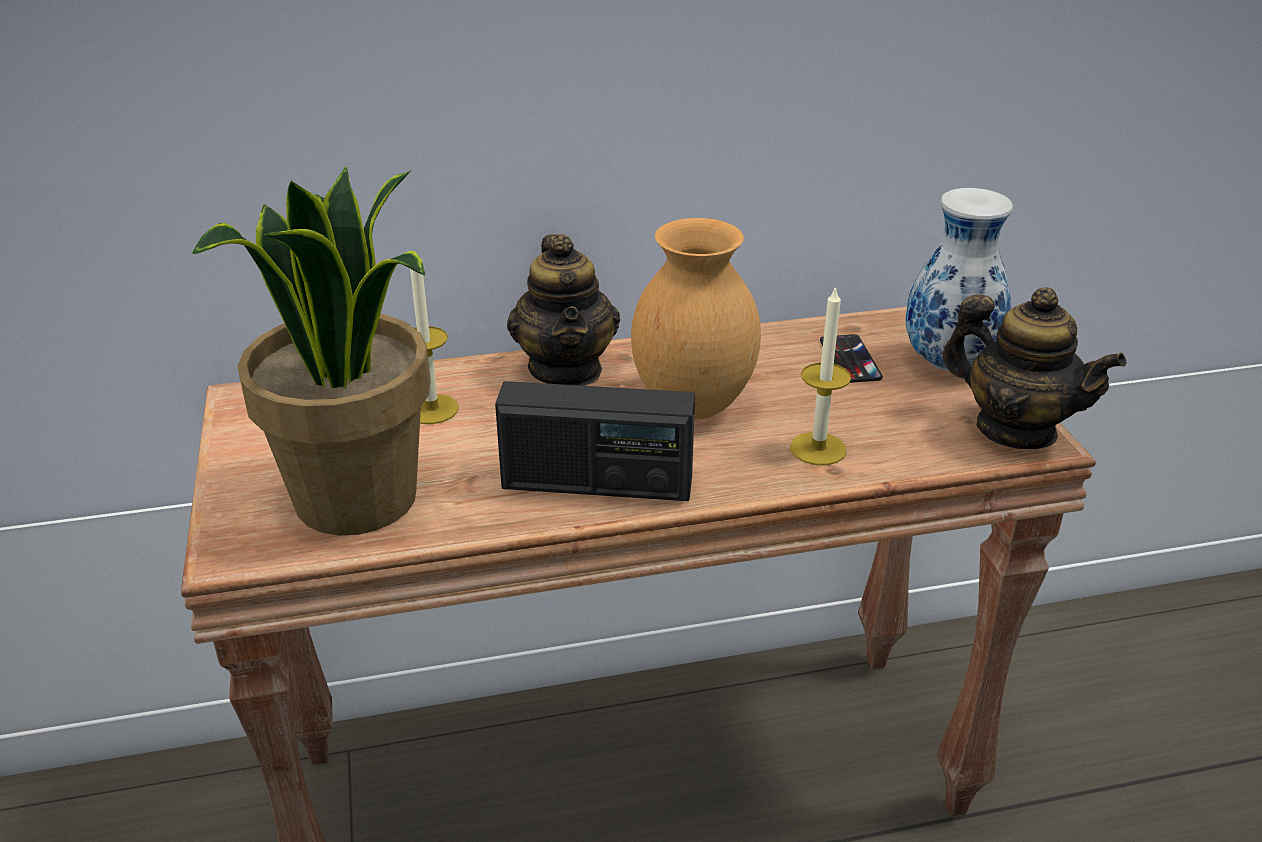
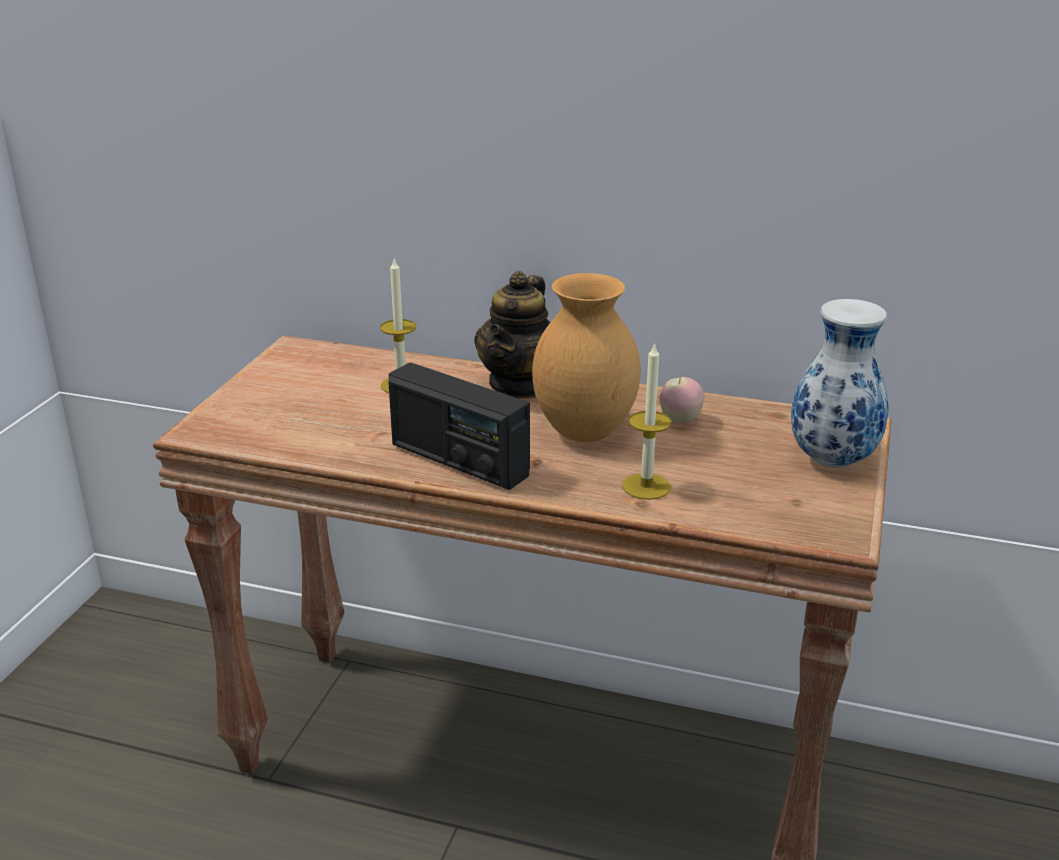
camera: 30 degrees right, 5 degrees down
potted plant [192,167,431,536] -> none
phone [820,334,883,383] -> none
teapot [942,287,1127,449] -> none
none -> apple [659,375,704,424]

